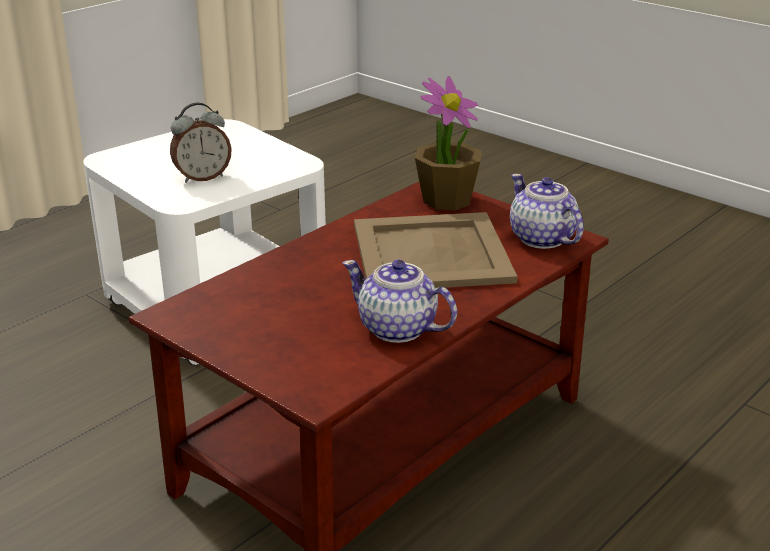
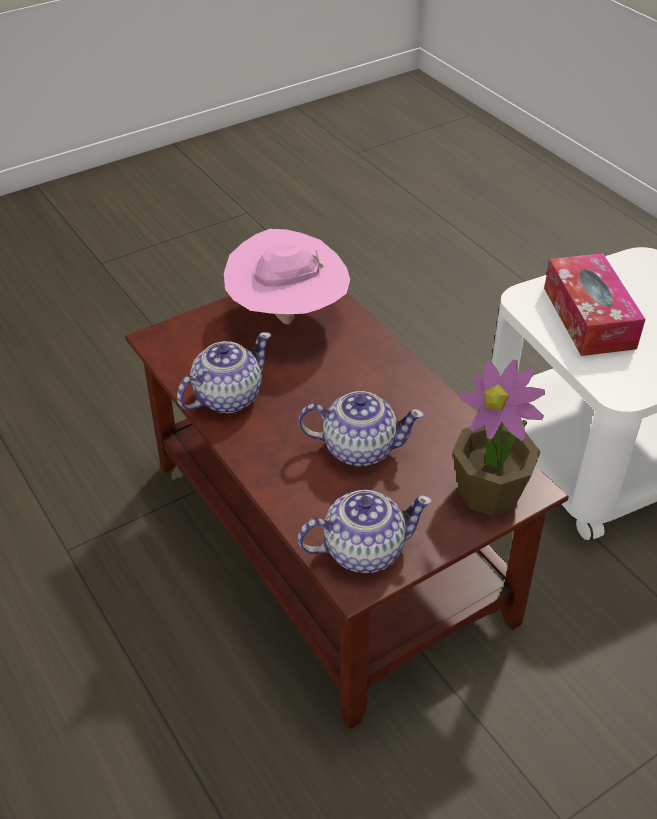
camera: 105 degrees right, 15 degrees up
alarm clock [170,103,232,183] -> tissue box [544,253,645,356]
beige tray [354,212,518,288] -> teapot [298,391,424,466]
none -> pink hat [224,229,350,325]

